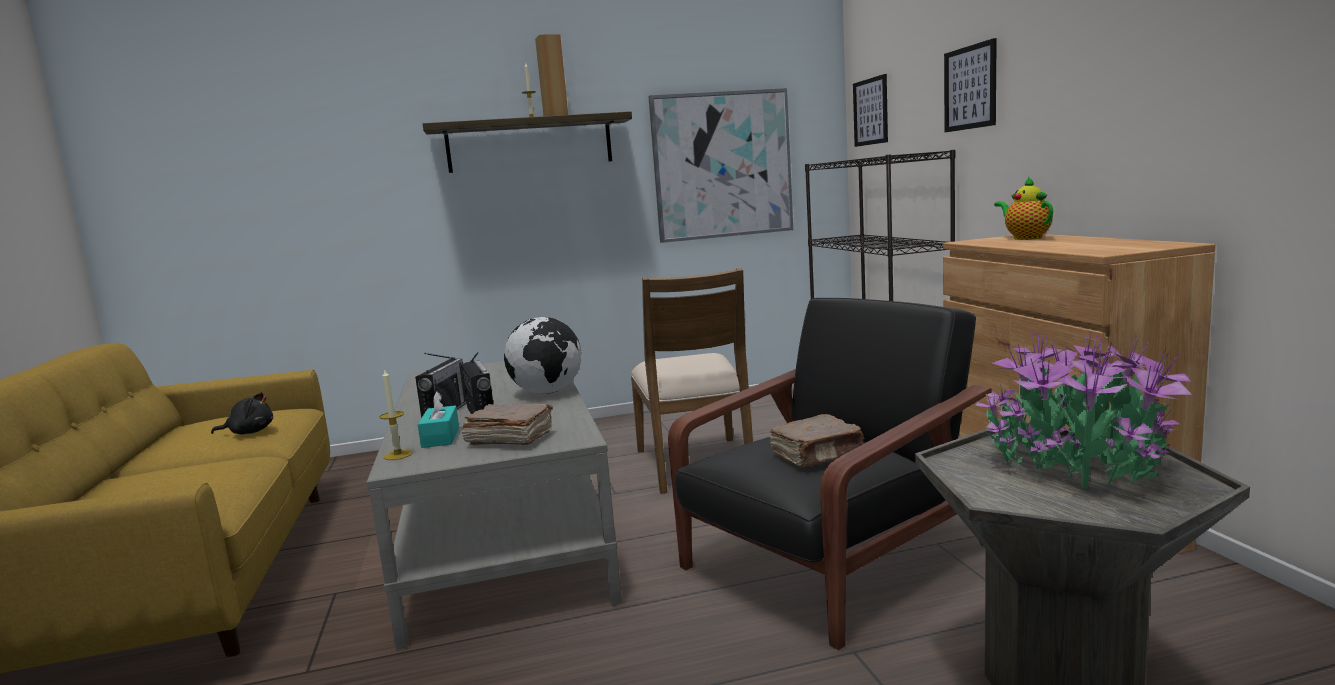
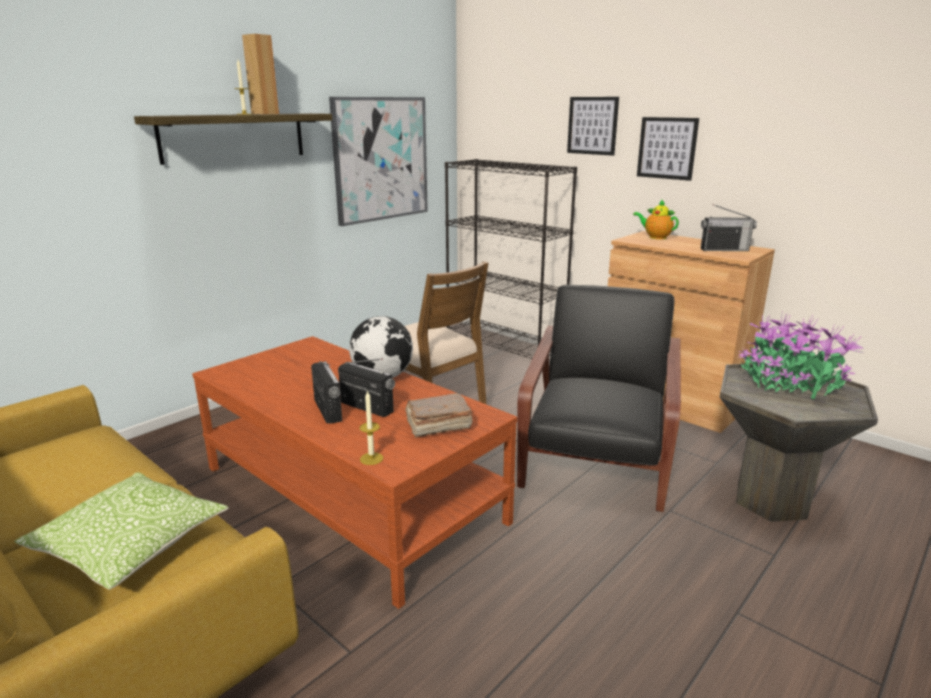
camera: 35 degrees left, 10 degrees up
black plush toy [211,392,273,434] -> none
grey coffee table [367,361,622,649] -> brown coffee table [192,336,517,609]
turquoise tissue box [418,391,459,448] -> none
brown book [769,414,865,467] -> none
picture [853,74,888,147] -> picture moved to [637,117,699,181]
none -> pillow [14,472,229,590]
none -> radio [701,204,757,251]

